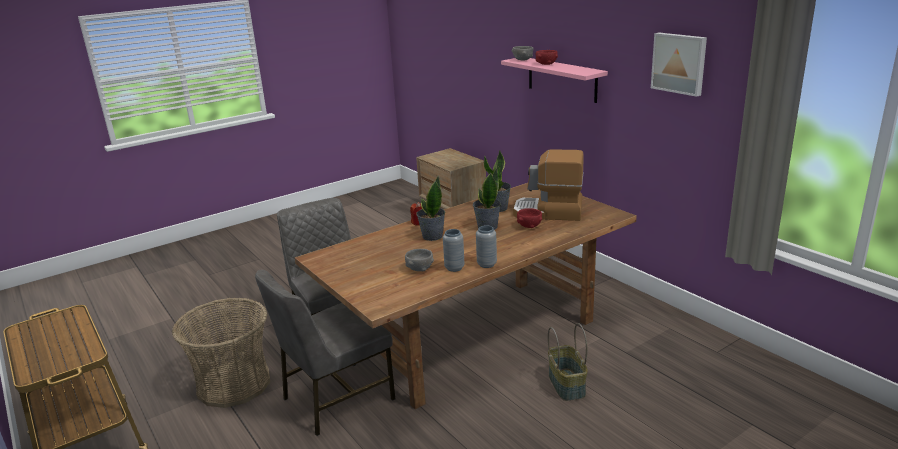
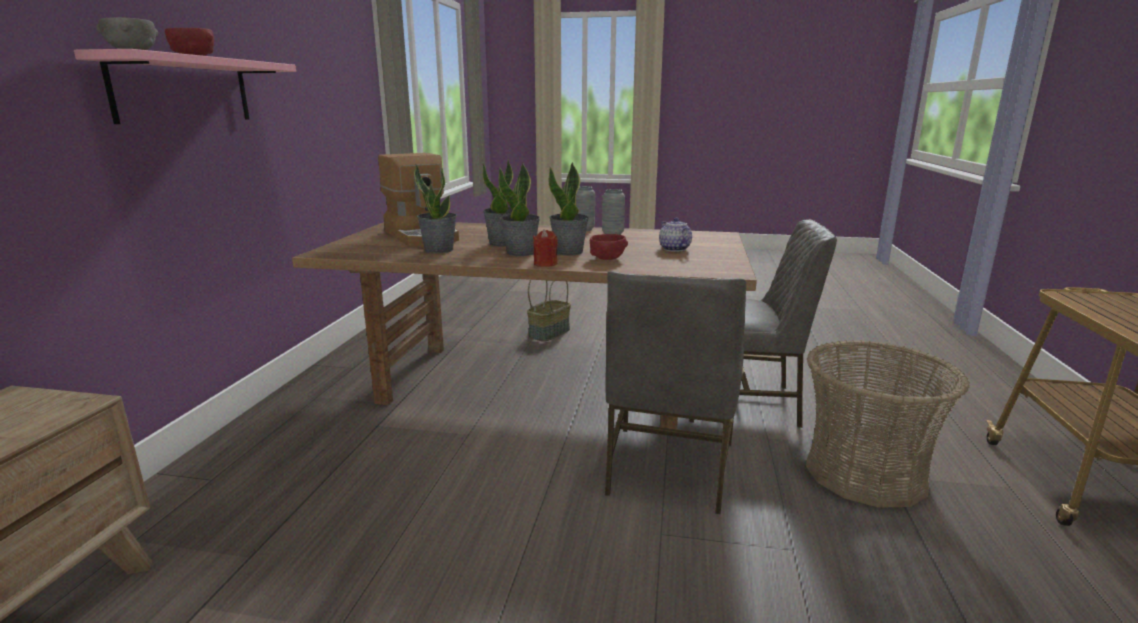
camera: 135 degrees left, 5 degrees down
grey bowl [405,249,434,272] -> none
red bowl [517,208,542,228] -> red bowl moved to [590,234,628,260]
picture [651,33,707,97] -> none
none -> potted plant [499,163,540,256]
none -> teapot [659,217,692,252]

